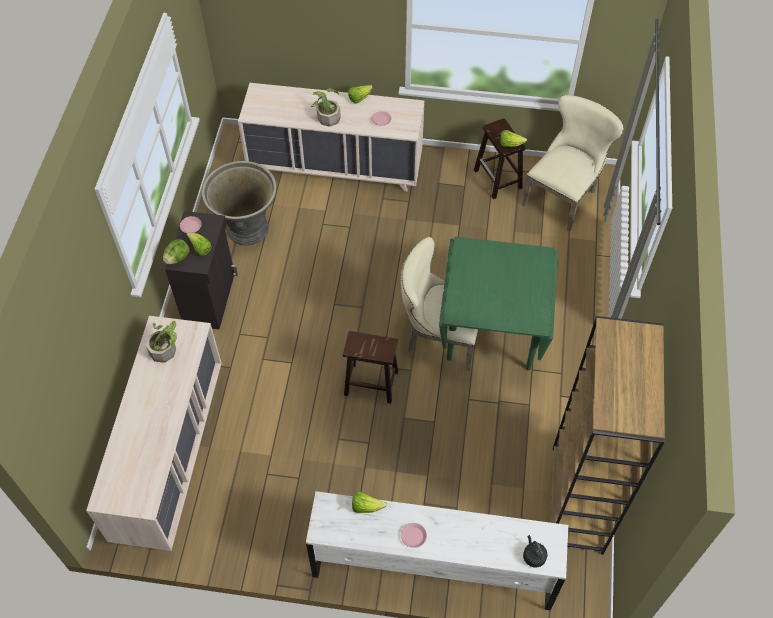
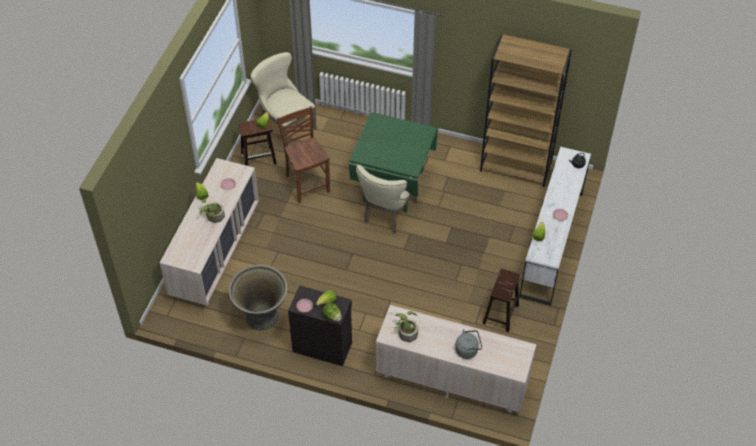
camera: 80 degrees left, 5 degrees down
brown stool [343,331,398,404] -> brown stool moved to [482,268,520,332]
none -> brown chair [277,106,330,203]
none -> grey kettle [455,329,482,359]

